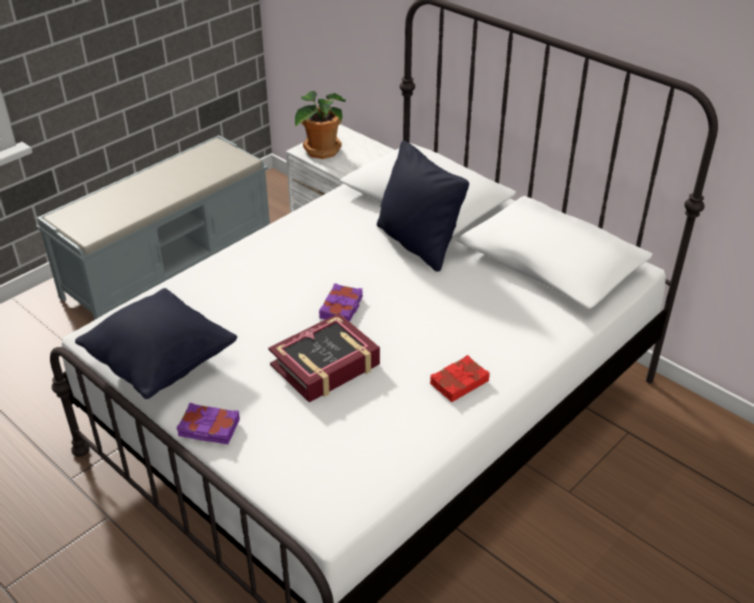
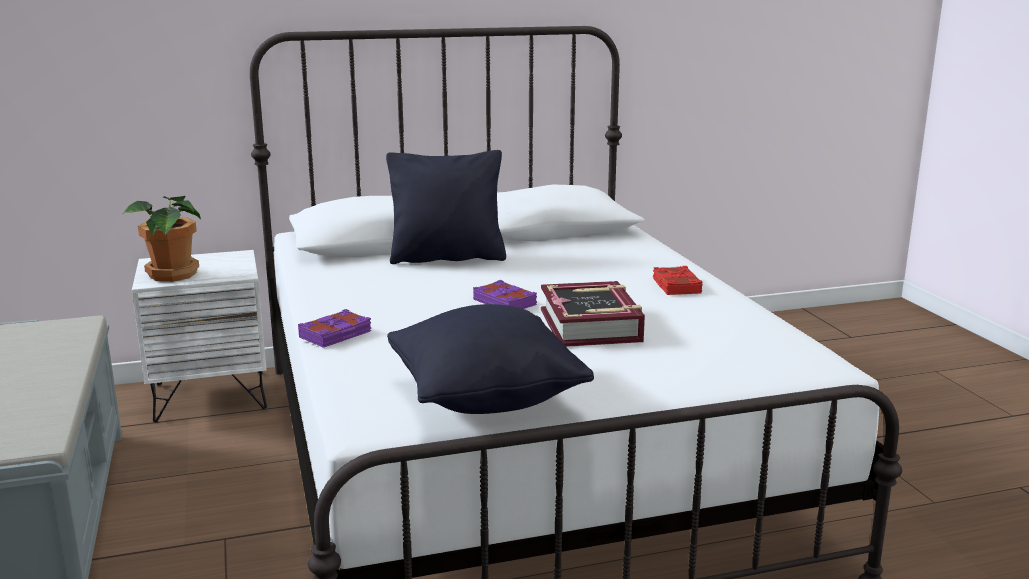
camera: 60 degrees left, 20 degrees down
purple book [177,403,240,444] -> purple book moved to [298,309,371,348]

